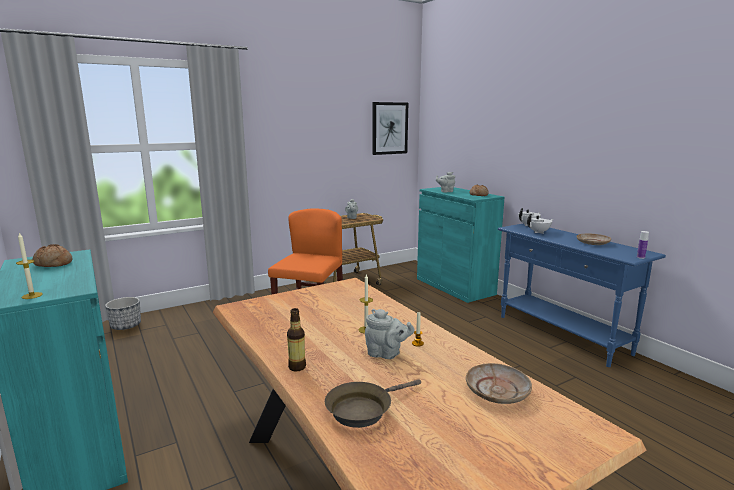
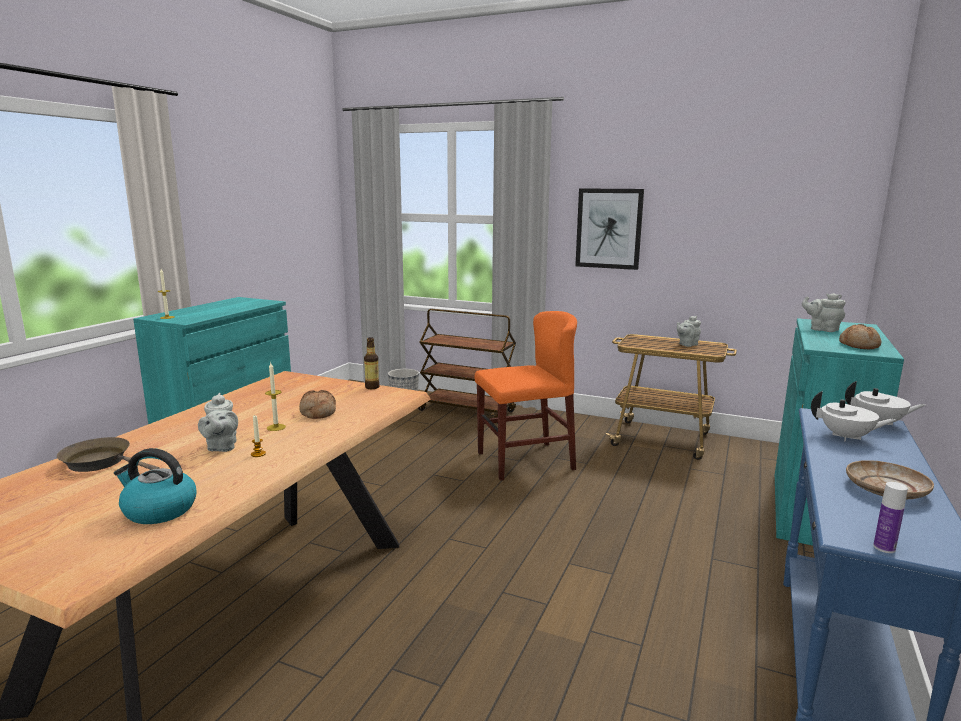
camera: 55 degrees right, 0 degrees up
bread [32,244,73,267] -> bread moved to [299,390,336,419]
bottle [287,308,306,372] -> bottle moved to [364,337,380,389]
picture [372,102,408,155] -> picture moved to [575,188,644,270]
beige plate [466,363,532,404] -> kettle [114,448,197,524]
none -> brown cart [418,309,516,418]

